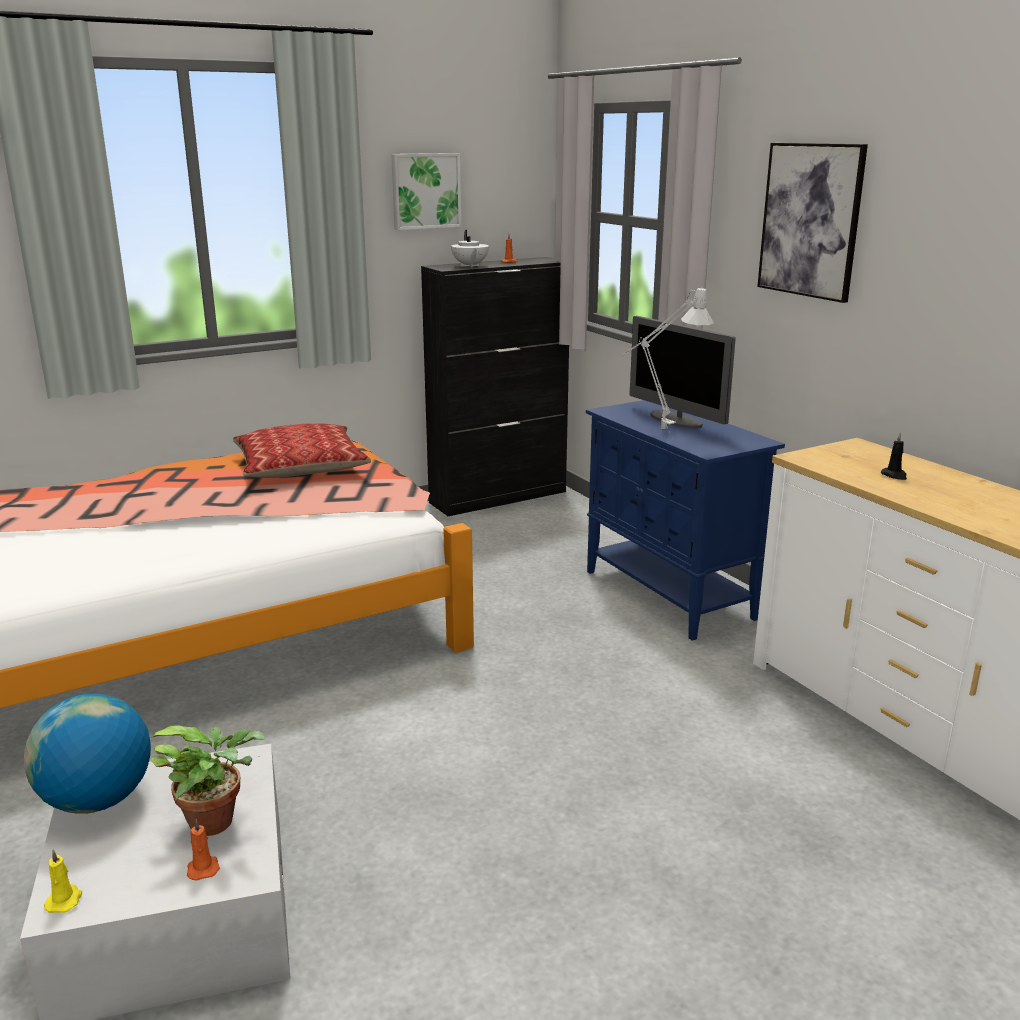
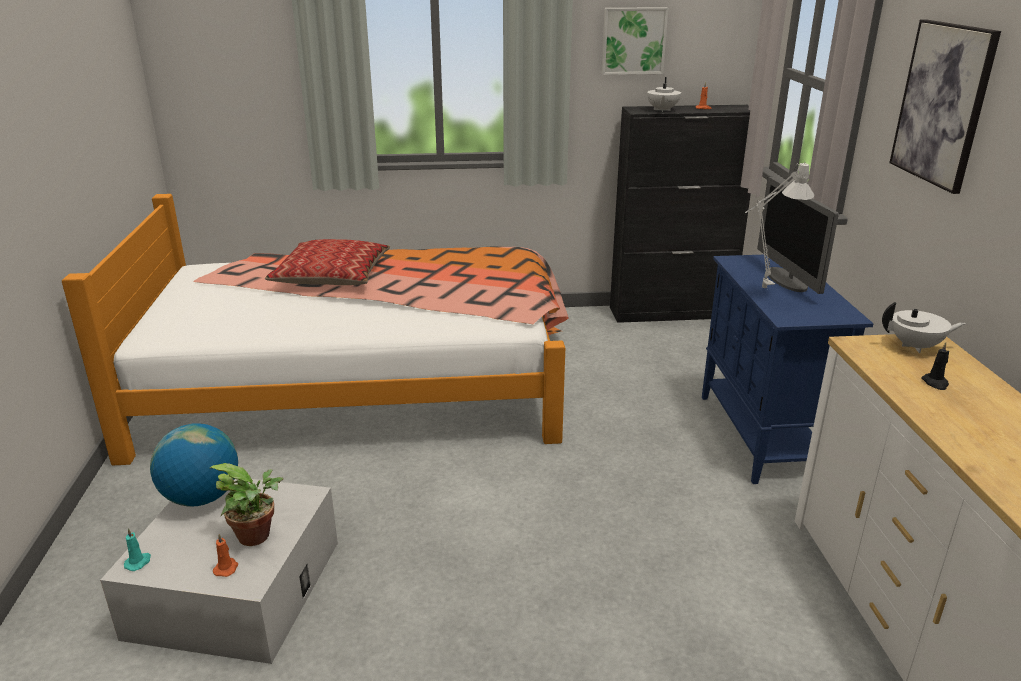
camera: 25 degrees right, 5 degrees up
yellow candle [44,849,82,913] -> turquoise candle [124,528,151,571]
pillow [233,423,371,478] -> pillow moved to [265,239,390,285]
none -> white teapot [882,302,966,353]

